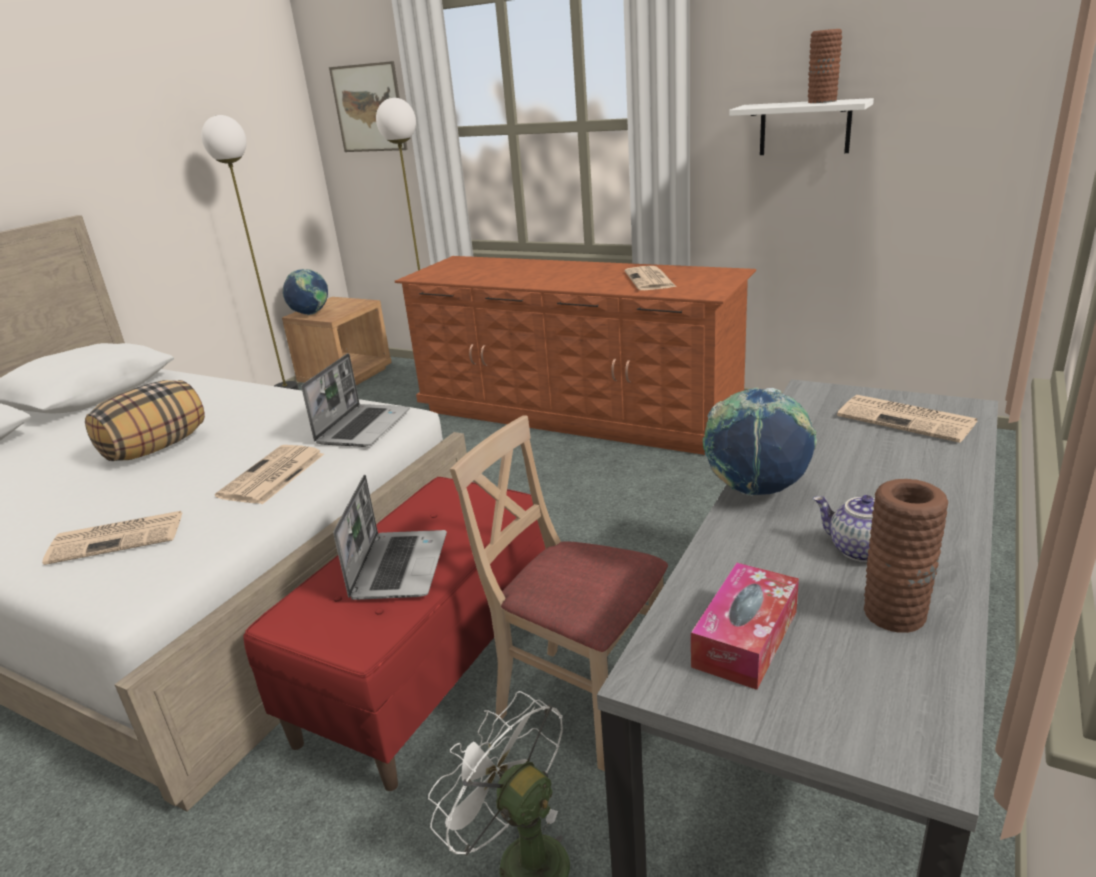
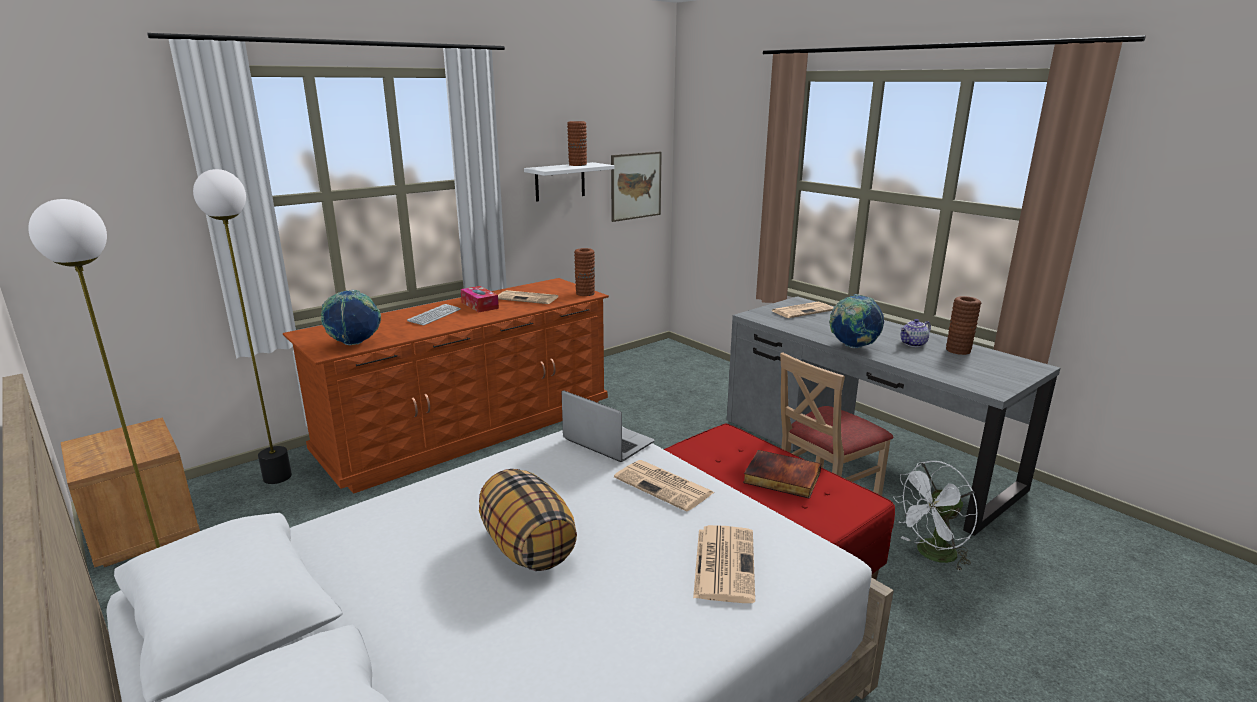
camera: 70 degrees left, 5 degrees down
globe [283,269,328,315] -> globe moved to [321,290,381,345]
picture [329,61,408,152] -> picture moved to [611,152,662,222]
laptop [333,475,447,600] -> book [743,450,821,499]
tissue box [691,563,799,690] -> tissue box moved to [461,286,499,312]
none -> keyboard [407,304,461,326]
none -> brown vase [574,248,595,296]

